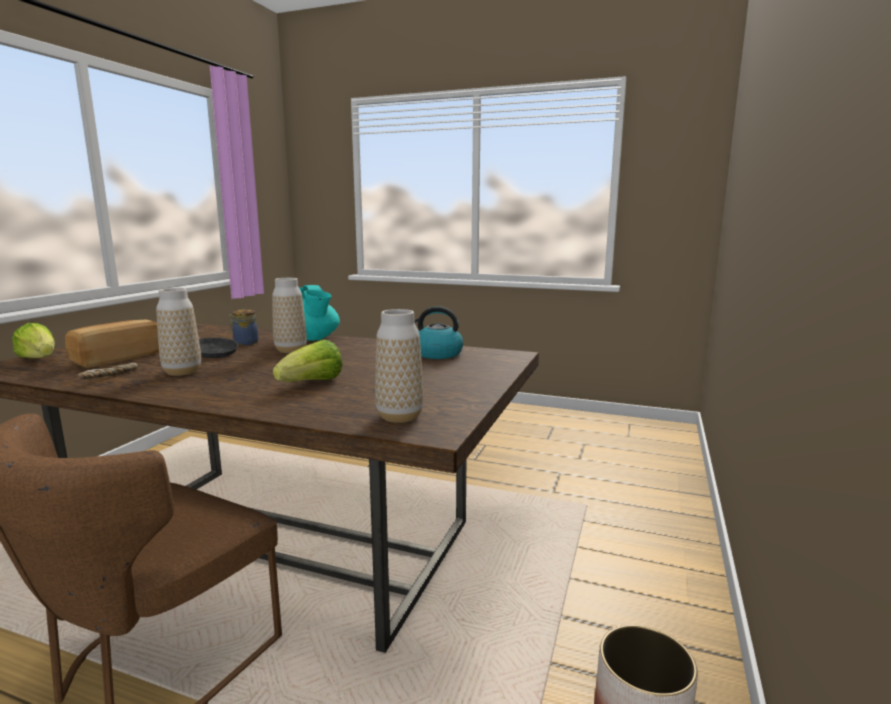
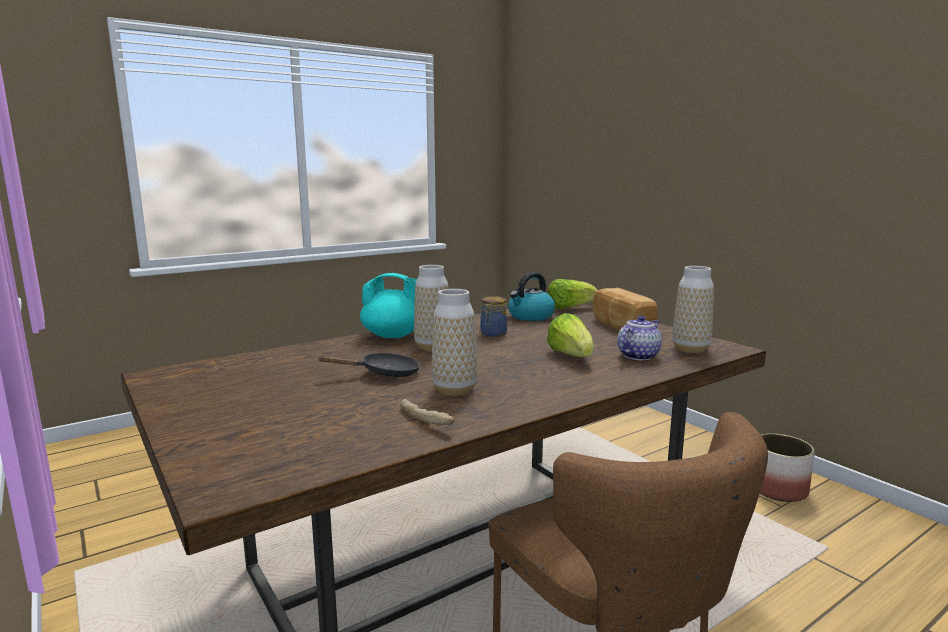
camera: 55 degrees left, 0 degrees up
lettuce [12,323,55,358] -> lettuce moved to [548,279,597,309]
bread [65,320,159,367] -> bread moved to [593,288,658,330]
jar [229,309,259,345] -> jar moved to [480,296,507,337]
none -> teapot [617,315,662,360]

